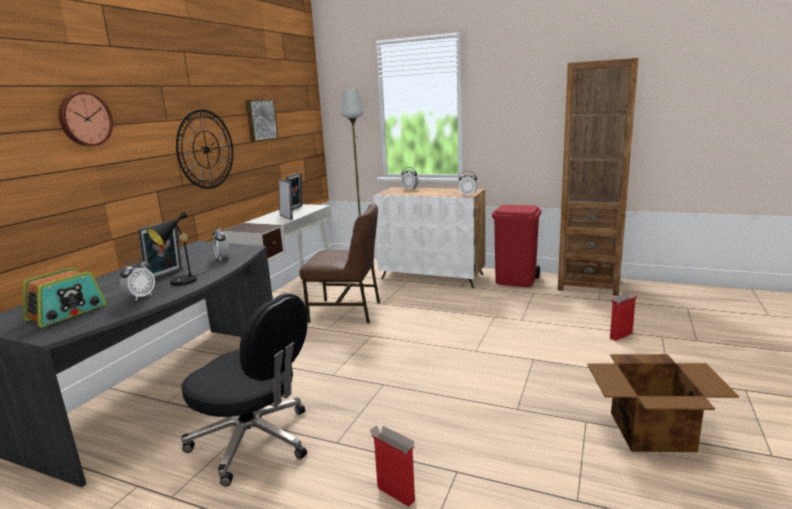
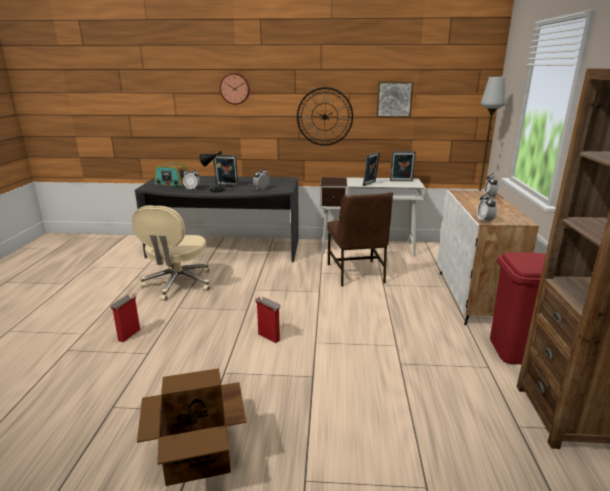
camera: 70 degrees right, 5 degrees up
black office chair [181,293,307,487] -> beige office chair [132,205,210,301]
cardboard box [610,293,638,341] -> cardboard box moved to [255,297,281,343]

